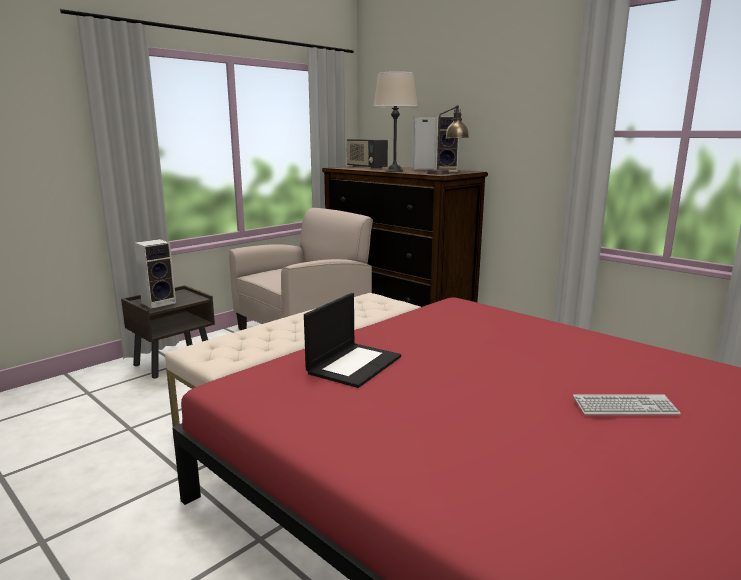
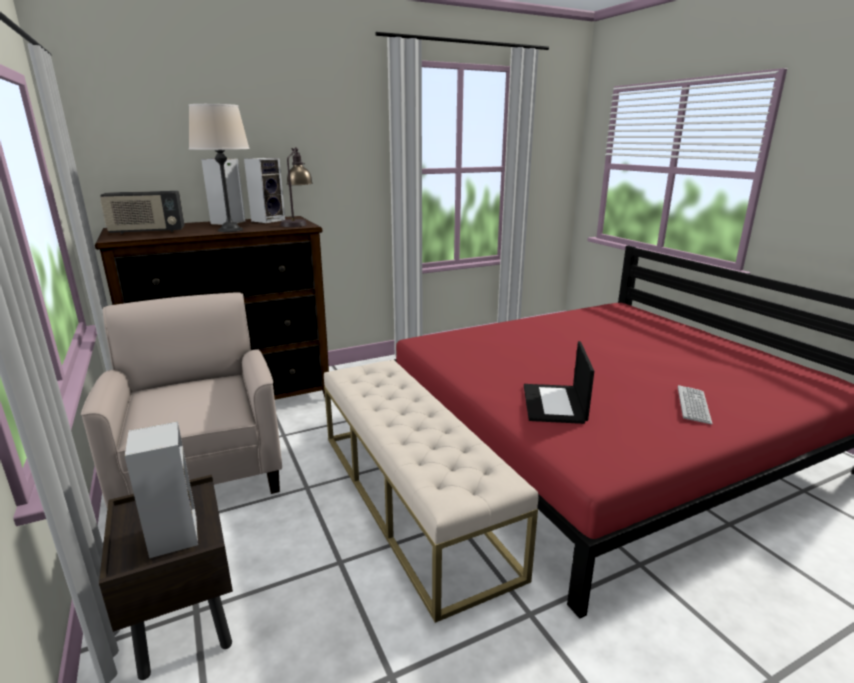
camera: 70 degrees left, 5 degrees up
laptop [304,293,401,388] -> laptop turned 135 degrees counterclockwise [524,341,594,424]
keyboard [573,394,681,415] -> keyboard moved to [678,385,712,424]

